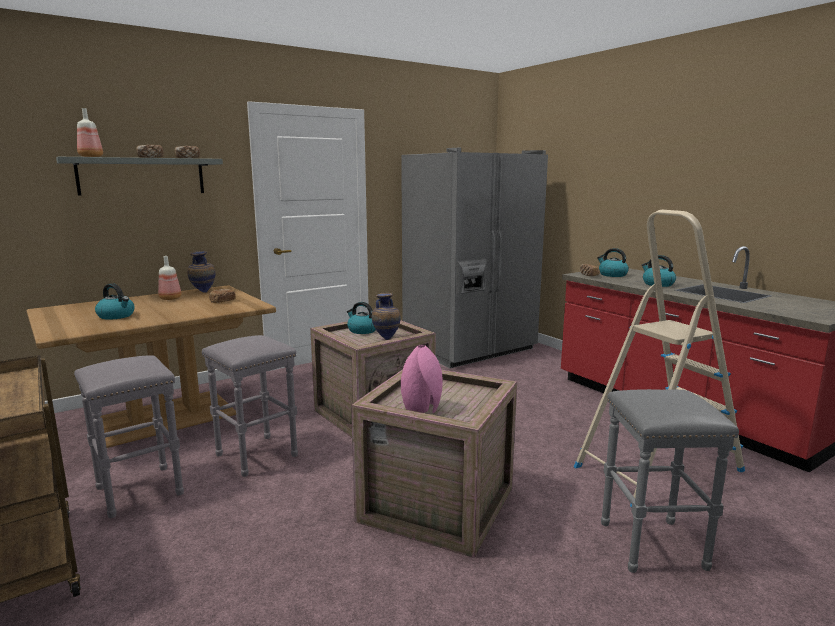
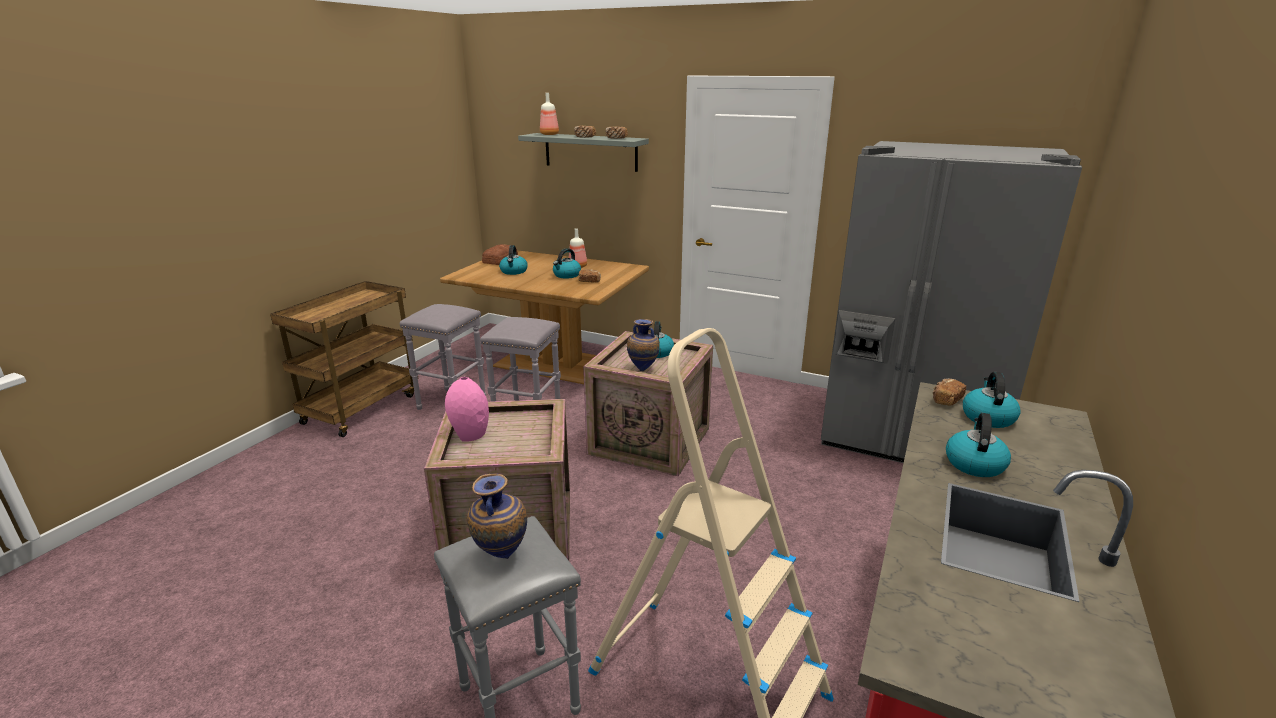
camera: 60 degrees right, 10 degrees up
vase [187,251,215,293] -> vase moved to [467,474,527,559]
none -> bread [482,244,518,265]
none -> kettle [553,248,581,278]

